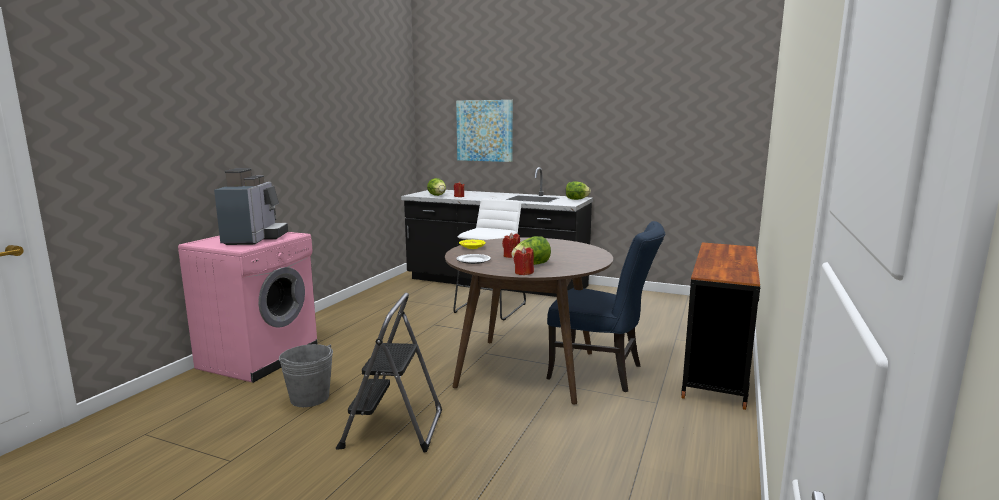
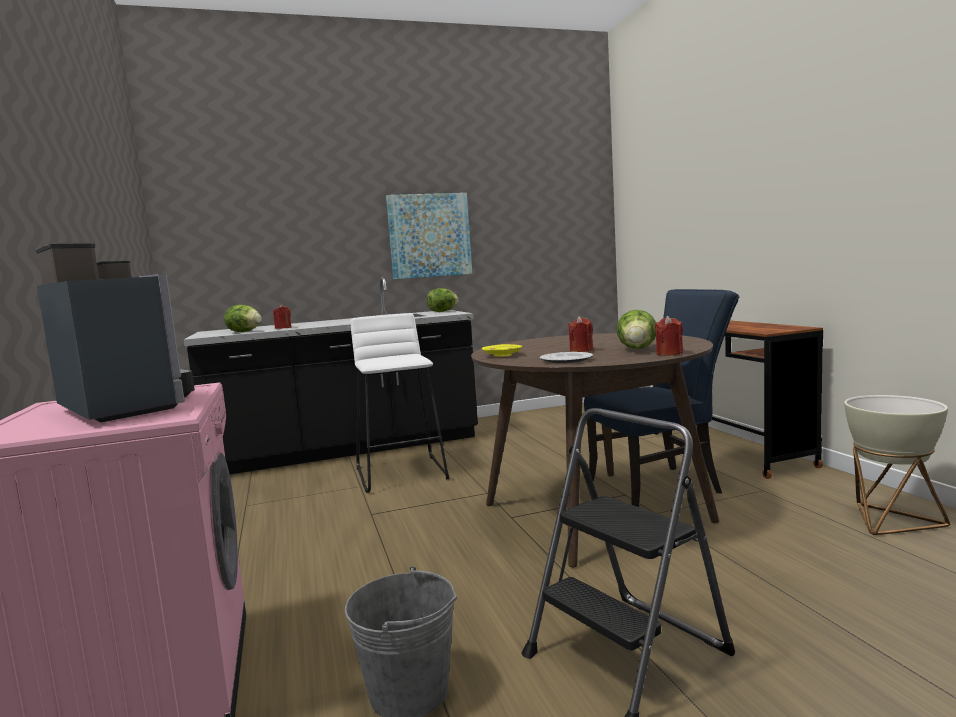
camera: 40 degrees left, 5 degrees down
picture [456,100,513,162] -> picture moved to [386,193,472,279]
none -> planter [844,395,951,535]

